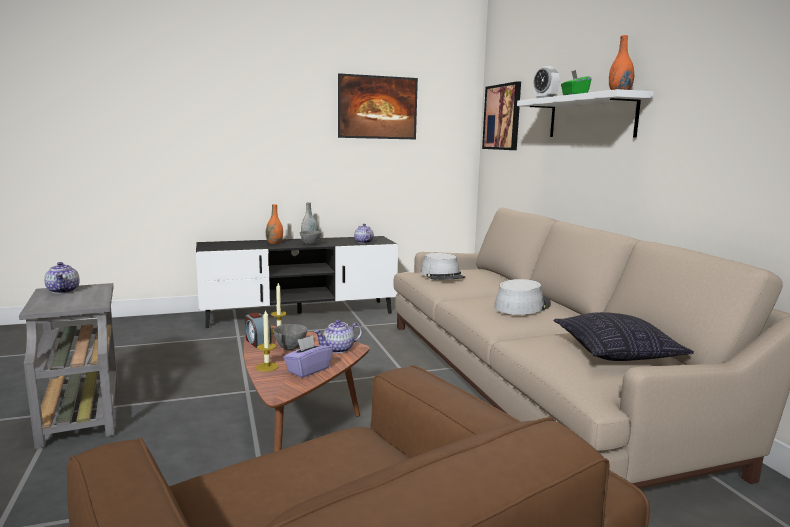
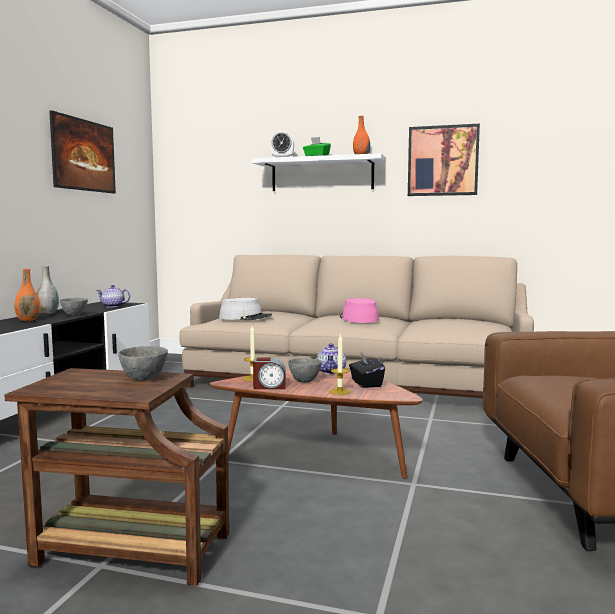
camera: 55 degrees left, 5 degrees down
grey side table [19,283,118,449] -> brown side table [5,368,229,586]
teapot [44,262,80,293] -> none
purple tissue box [283,335,333,378] -> black tissue box [349,351,385,388]
picture [482,81,521,150] -> picture moved to [408,124,480,196]
grey hat [494,279,551,315] -> pink hat [340,298,379,323]
pillow [554,312,694,361] -> none
none -> grey bowl [118,346,168,381]

